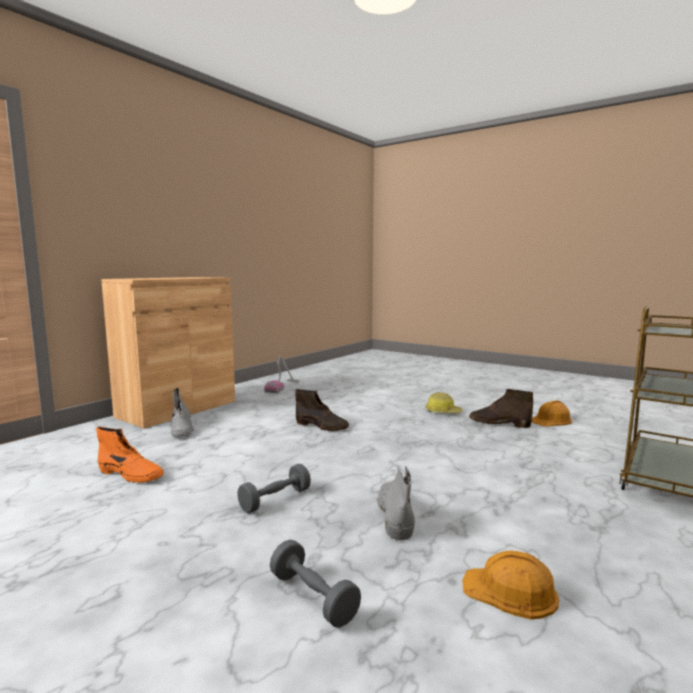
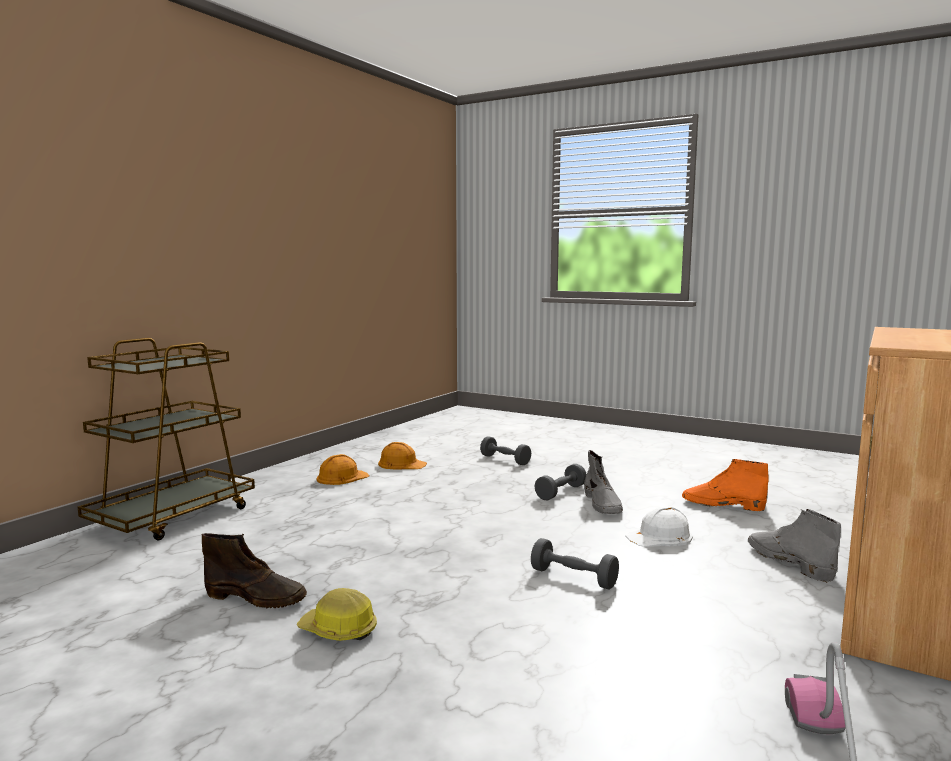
camera: 175 degrees right, 0 degrees up
brown boot [295,389,349,431] -> grey dumbbell [531,538,619,589]
grey boot [377,466,415,541] -> grey boot moved to [584,450,623,514]
orange hard hat [532,400,572,426] -> orange hard hat moved to [316,454,370,485]
none -> white hard hat [626,506,693,547]

